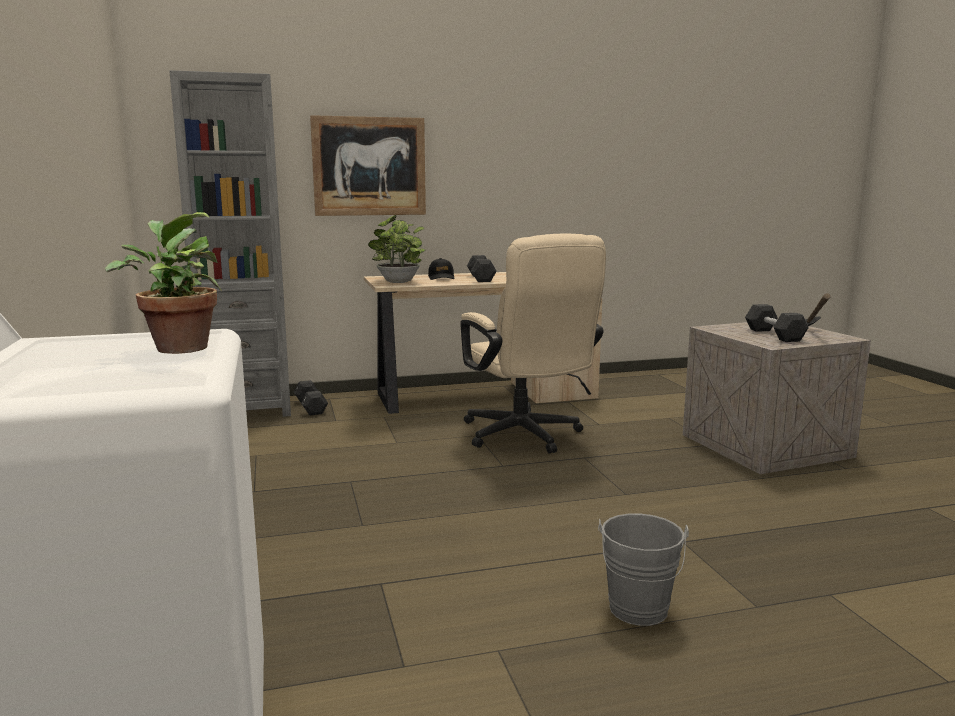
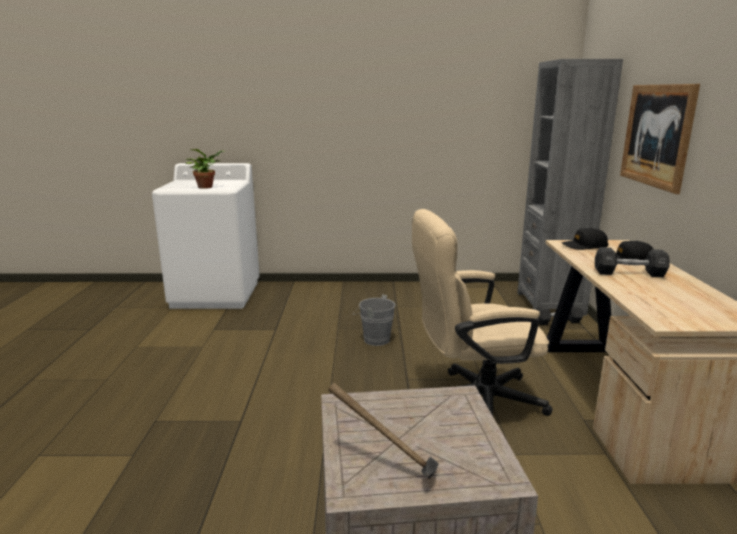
camera: 105 degrees right, 5 degrees up
potted plant [368,215,426,283] -> black cap [562,228,608,250]
grey bucket [598,513,689,626] -> grey bucket moved to [354,294,395,346]
black dumbbell [745,304,808,342] -> none

